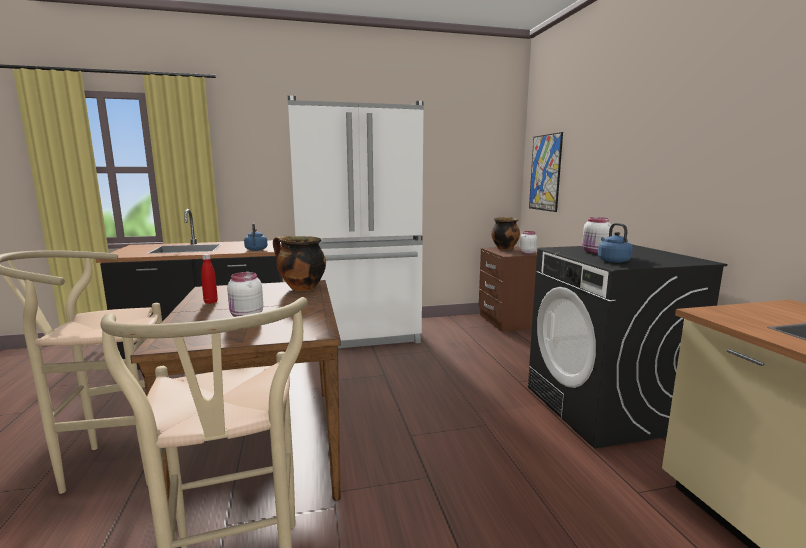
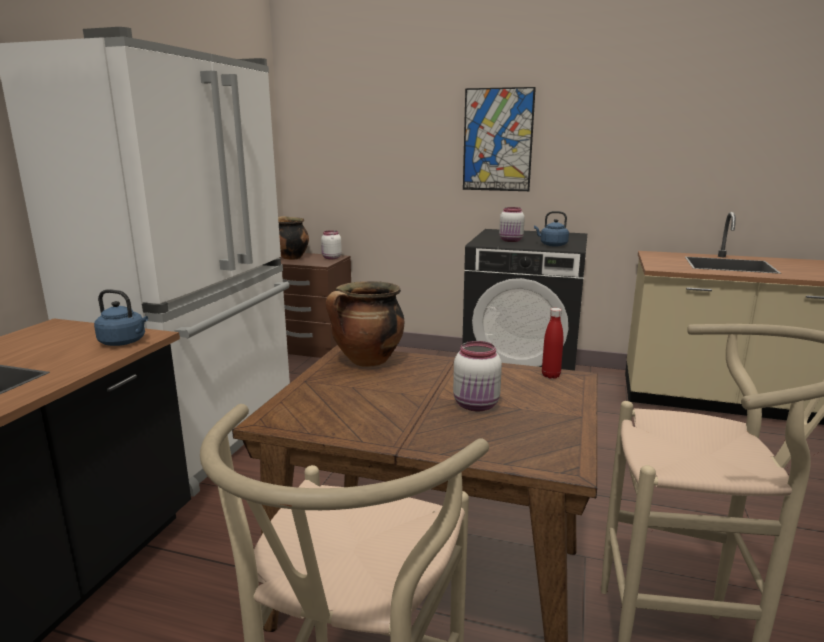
camera: 60 degrees left, 5 degrees up
red bottle [201,254,218,304] -> red bottle moved to [542,308,563,379]
picture [529,132,563,212] -> picture moved to [463,87,536,191]

